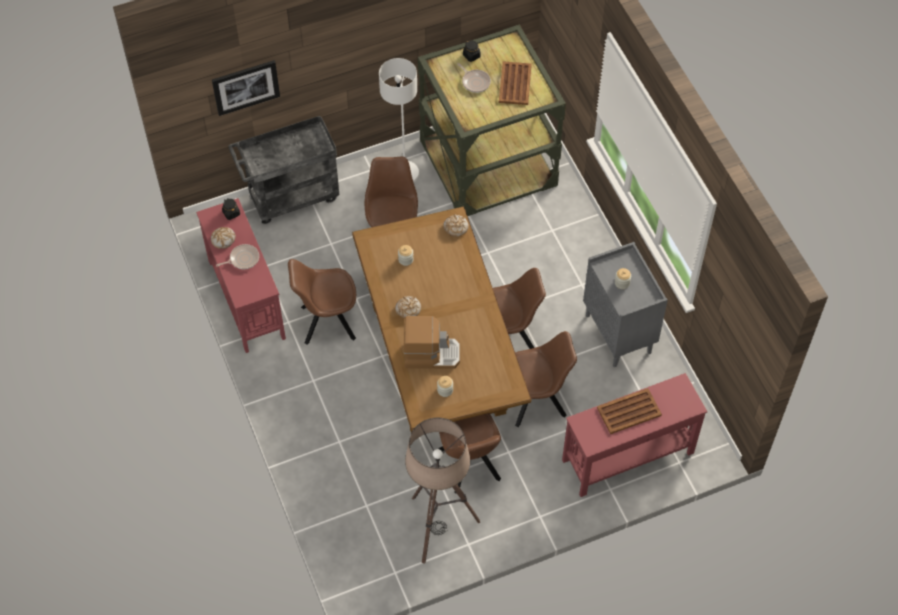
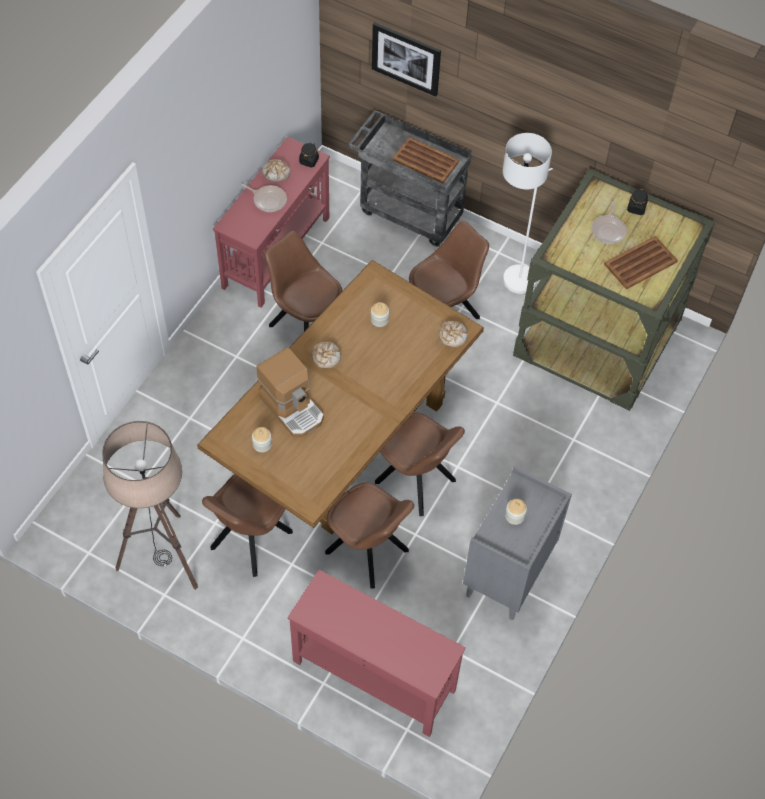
camera: 50 degrees right, 0 degrees up
brown tray [597,388,662,434] -> brown tray moved to [392,137,459,183]

